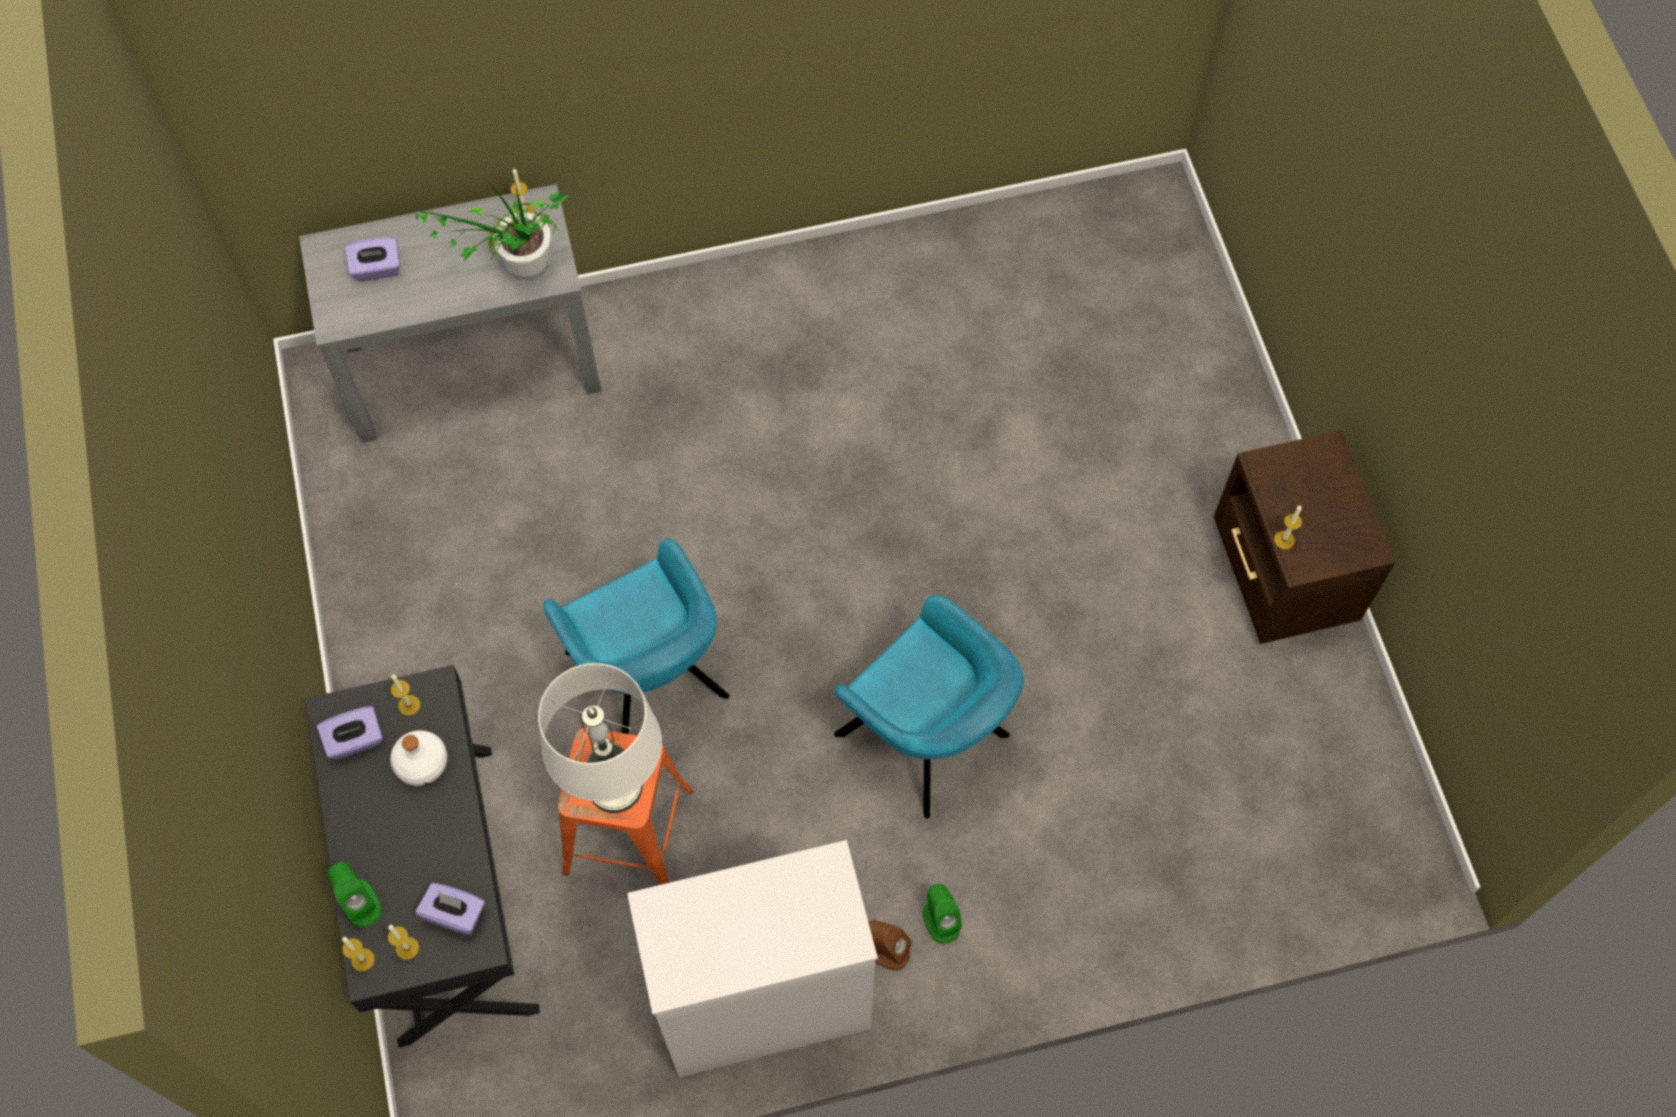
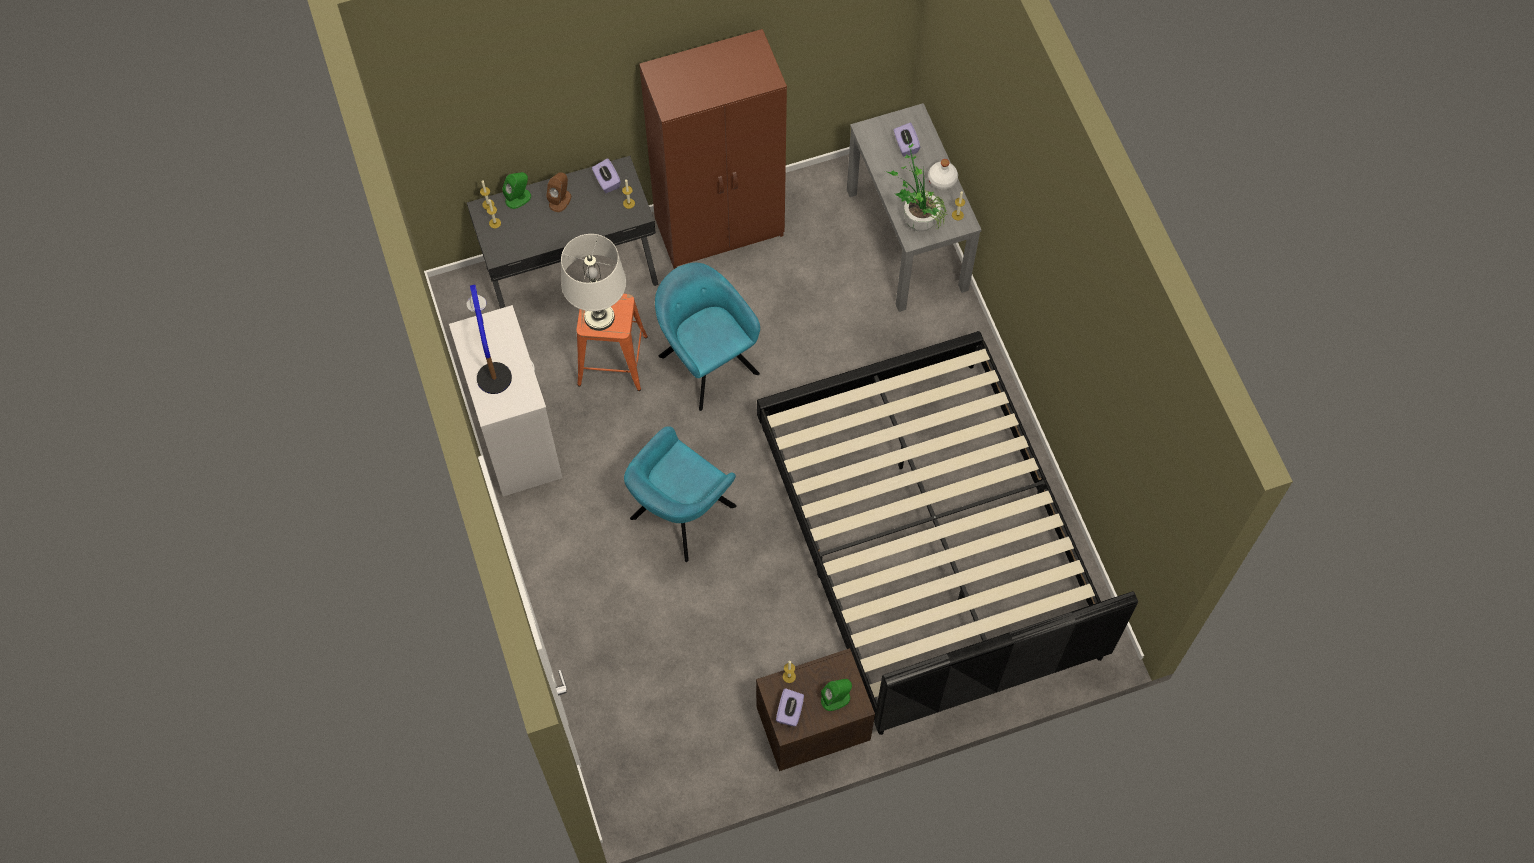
camera: 85 degrees right, 0 degrees up
white bottle [390,731,448,786] -> white bottle moved to [928,159,958,190]
purple tissue box [416,883,485,936] -> purple tissue box moved to [776,688,804,726]
turquoise armchair [543,538,730,734] -> turquoise armchair turned 90 degrees clockwise [655,263,760,411]
brown speaker [869,920,912,970] -> brown speaker moved to [546,172,571,212]
green speaker [923,884,962,944] -> green speaker moved to [821,679,852,711]
none -> table lamp [467,285,512,394]
none -> brown wardrobe [639,29,787,269]
none -> black bed [757,331,1138,735]

